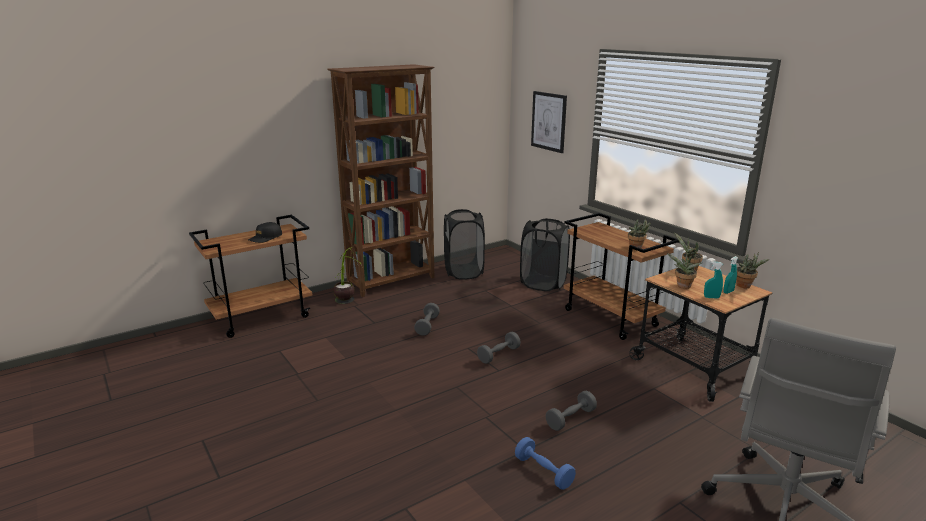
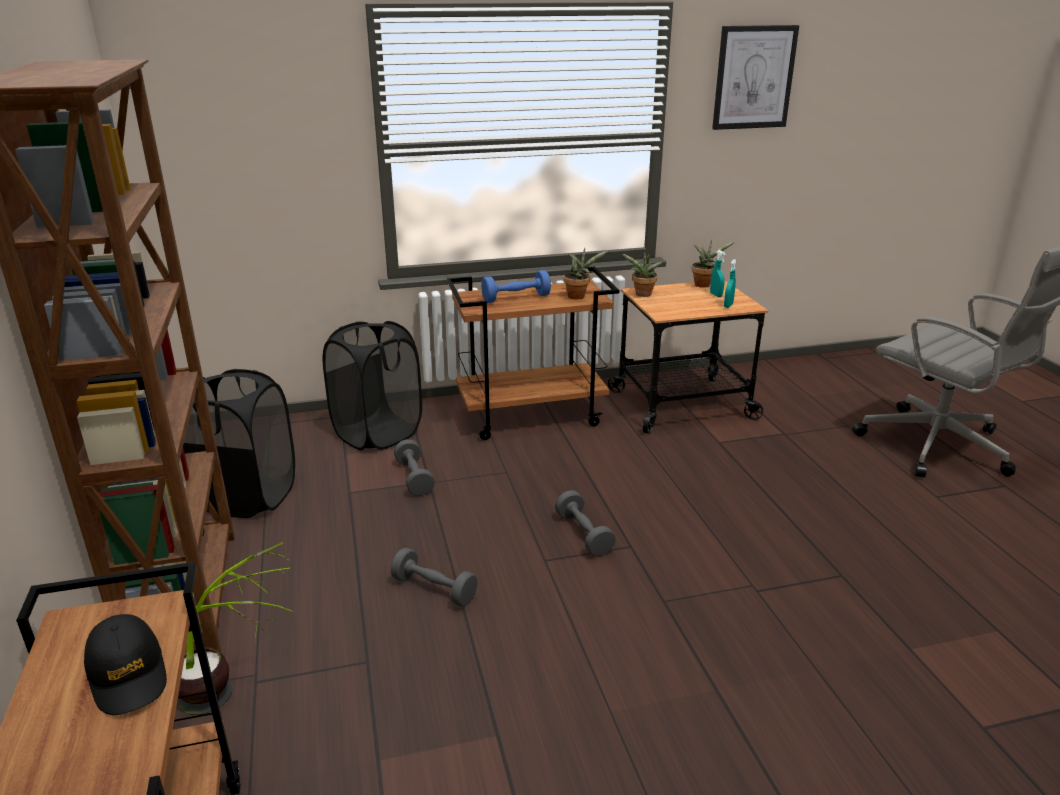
camera: 70 degrees left, 5 degrees up
blue dumbbell [515,437,576,490] -> blue dumbbell moved to [481,270,551,303]
picture [531,91,567,153] -> picture moved to [712,25,799,130]
grey dumbbell [546,391,597,431] -> grey dumbbell moved to [394,439,435,496]
potted plant [667,253,702,289] -> none

